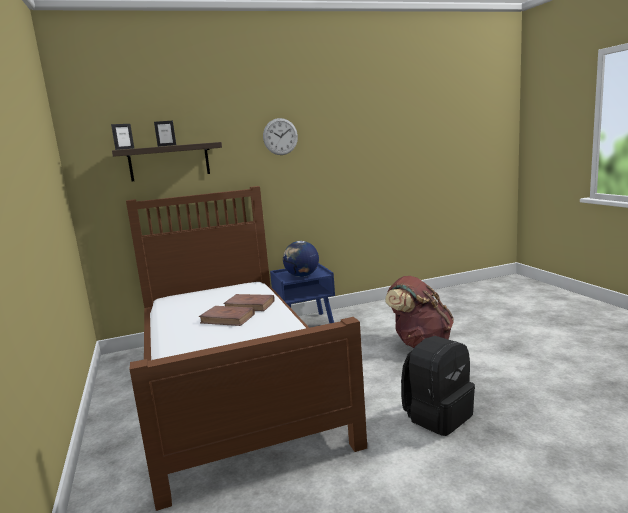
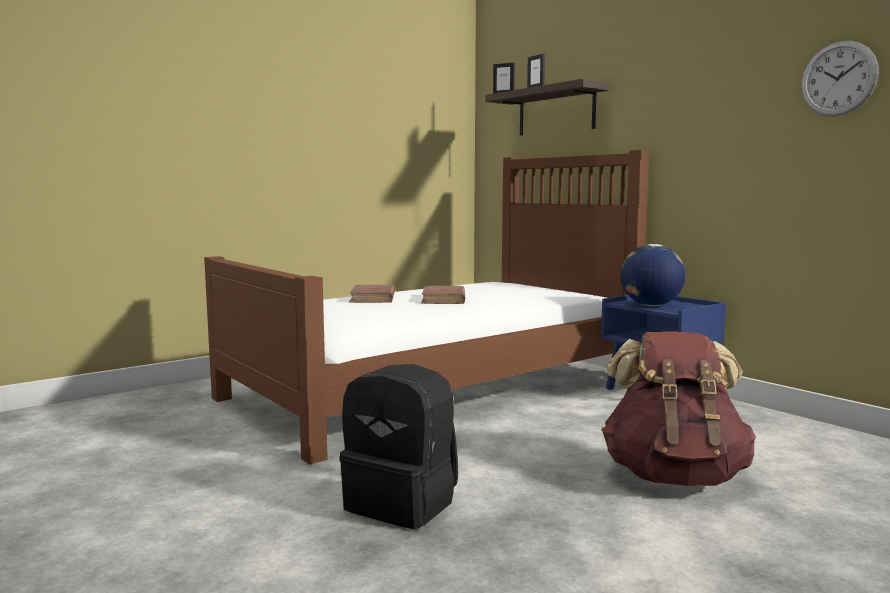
camera: 70 degrees right, 5 degrees down
brown book [223,294,275,311] -> brown book moved to [349,285,395,303]
wall clock [263,118,298,155] -> wall clock moved to [801,41,879,116]

